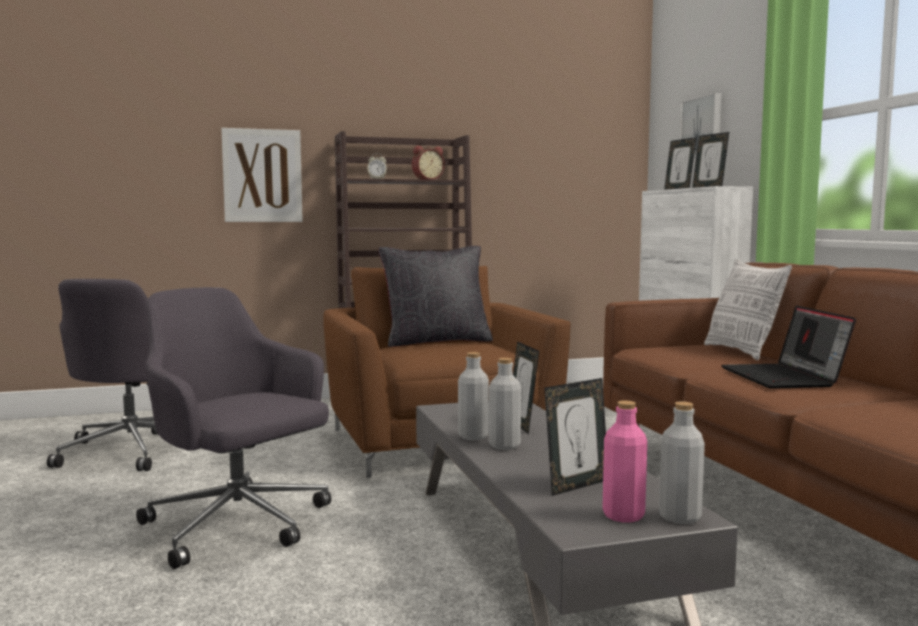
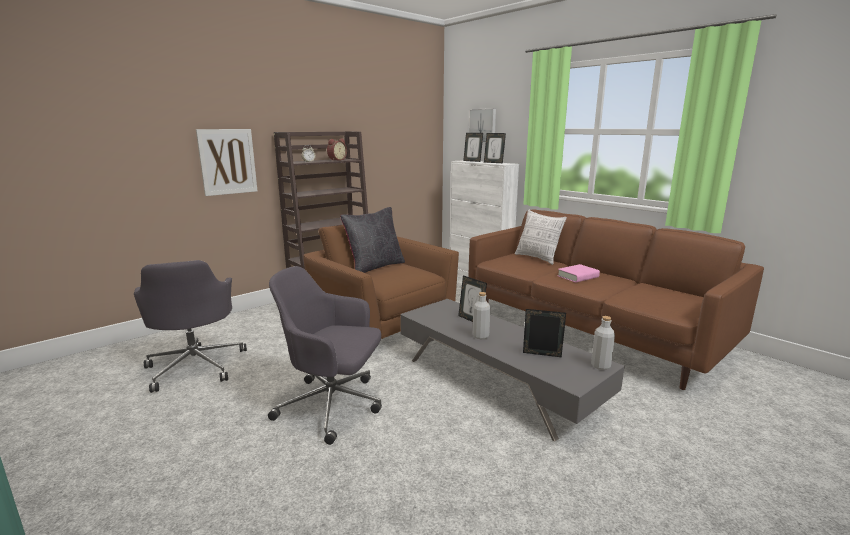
camera: 25 degrees left, 10 degrees up
grey bottle [458,352,489,440] -> none
picture frame [544,378,606,496] -> picture frame turned 105 degrees counterclockwise [523,309,566,357]
pink bottle [603,401,647,522] -> none
laptop [721,306,856,389] -> pink book [557,264,600,282]

